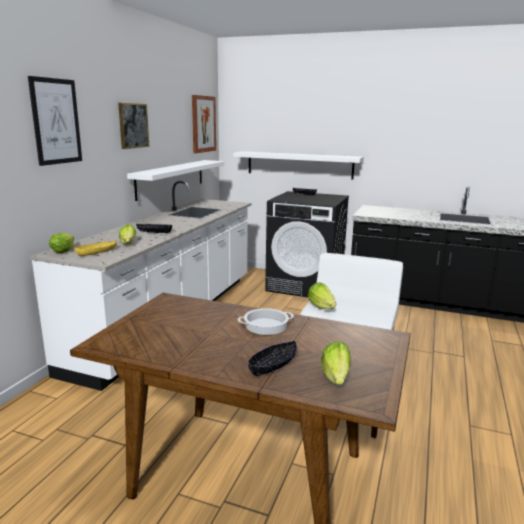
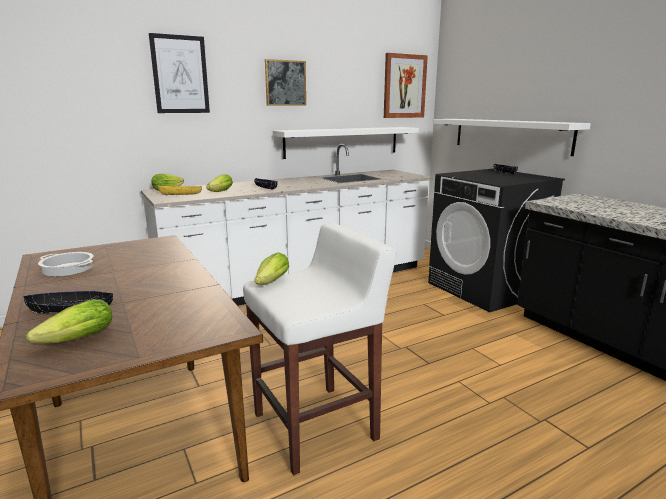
camera: 40 degrees right, 0 degrees up
cooking pot [238,308,294,335] -> cooking pot moved to [38,252,93,276]

